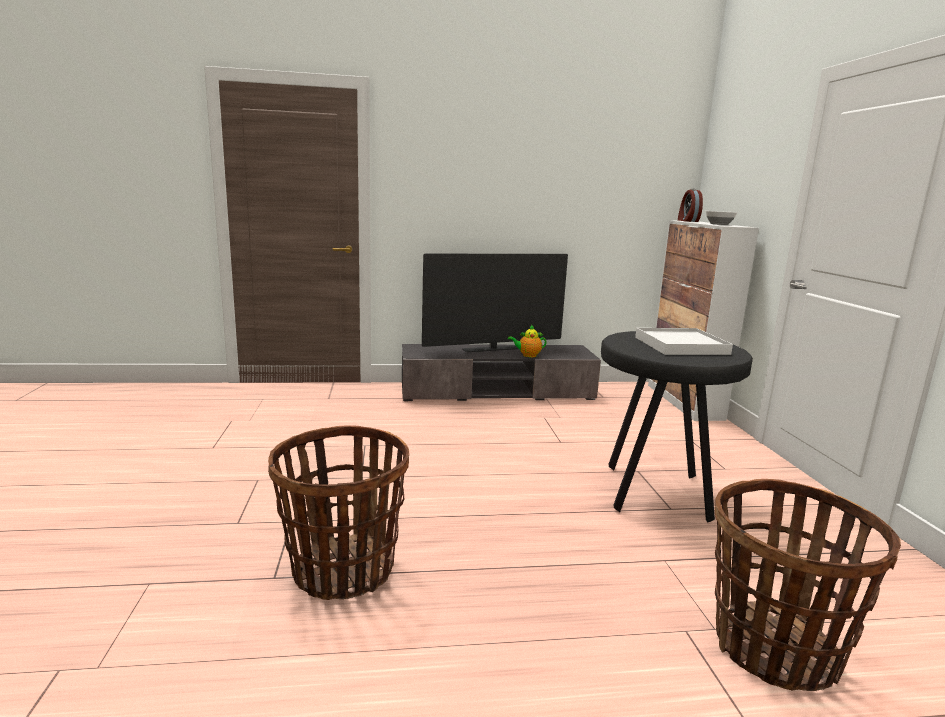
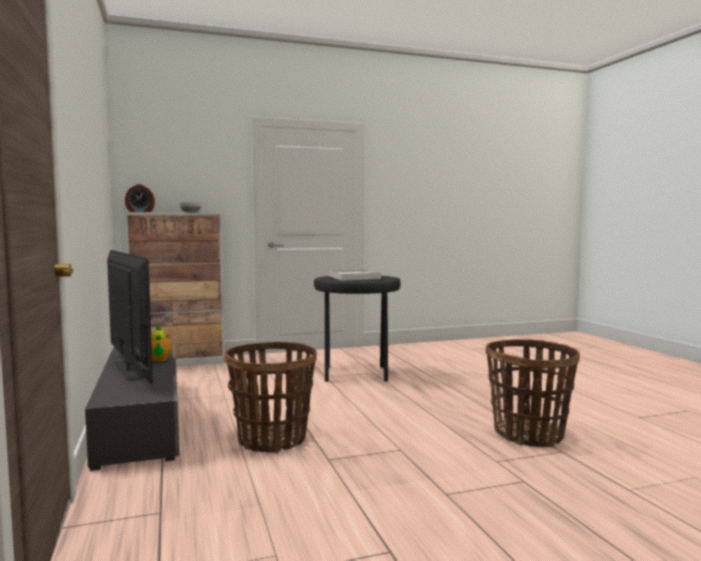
camera: 100 degrees left, 10 degrees down
basket [715,479,901,691] -> basket moved to [224,342,317,453]

